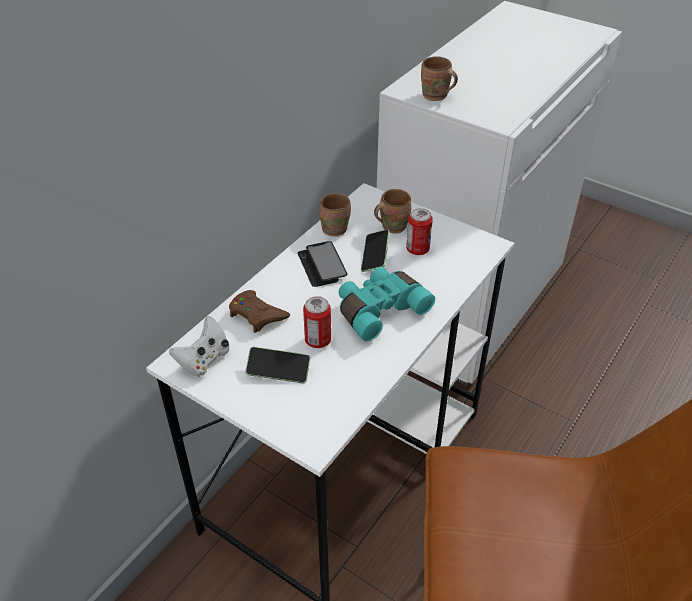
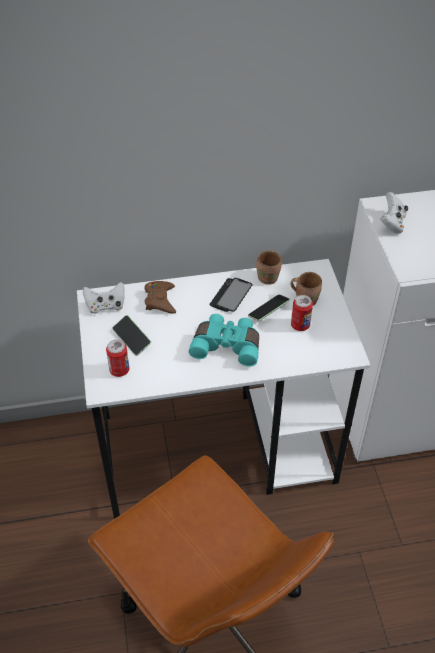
camera: 45 degrees right, 5 degrees up
can [303,296,331,348] -> can moved to [106,339,129,377]
brown mug [421,57,458,101] -> white game controller [381,192,408,234]

